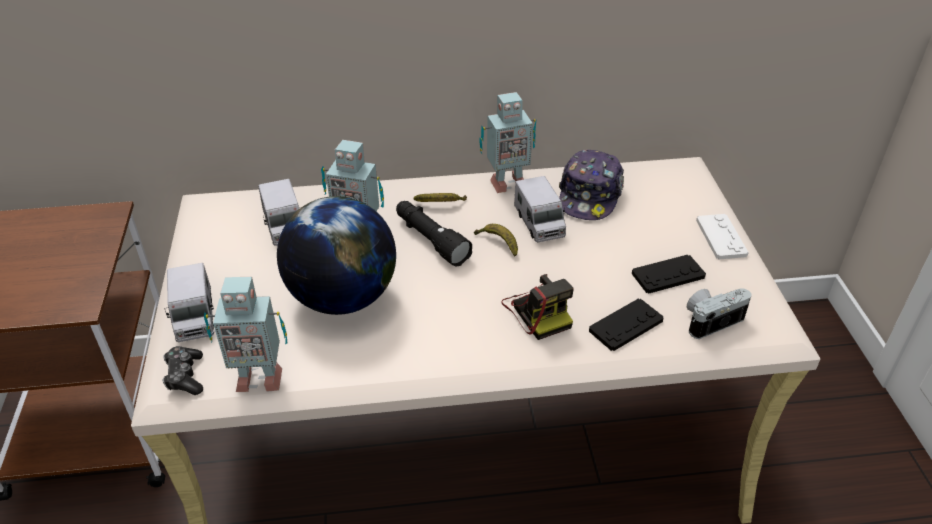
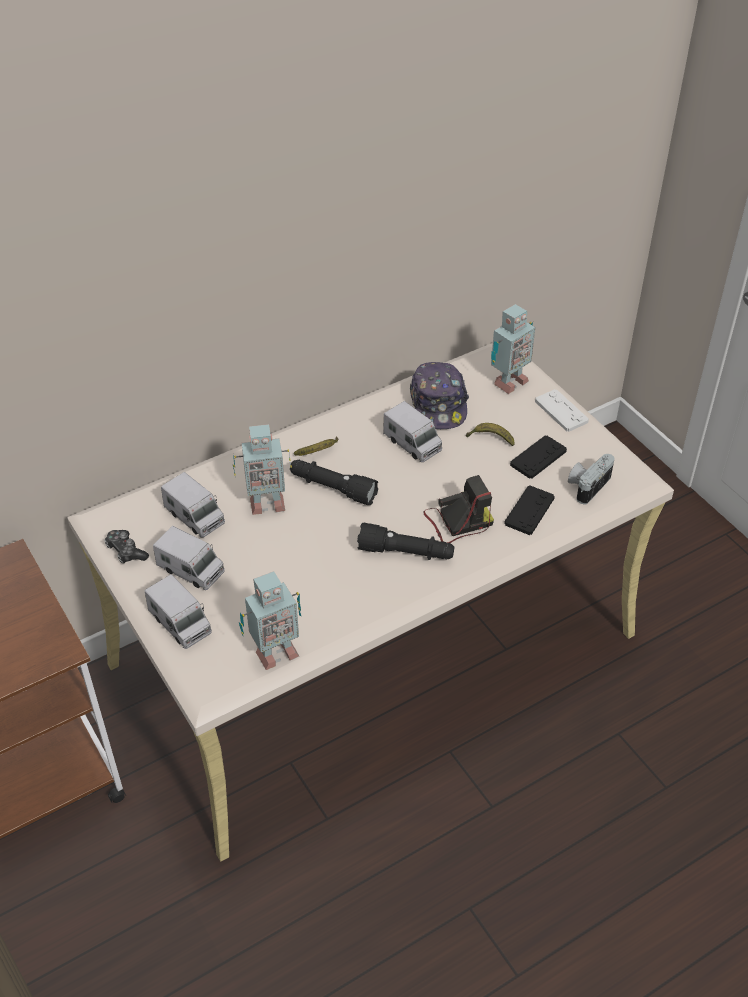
camera: 25 degrees left, 5 degrees up
game controller [162,346,203,395] -> game controller moved to [104,530,149,563]
globe [277,196,396,315] -> none
banana [474,224,518,256] -> banana moved to [466,423,515,446]
toy robot [479,92,536,193] -> toy robot moved to [491,304,535,394]
camera [502,274,574,340] -> camera turned 60 degrees counterclockwise [423,475,494,543]
none -> toy truck [153,526,225,590]
none -> black flashlight [357,523,454,560]

